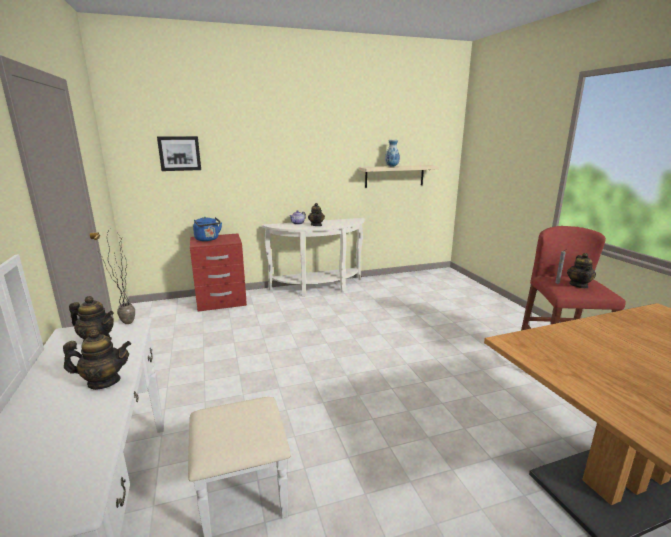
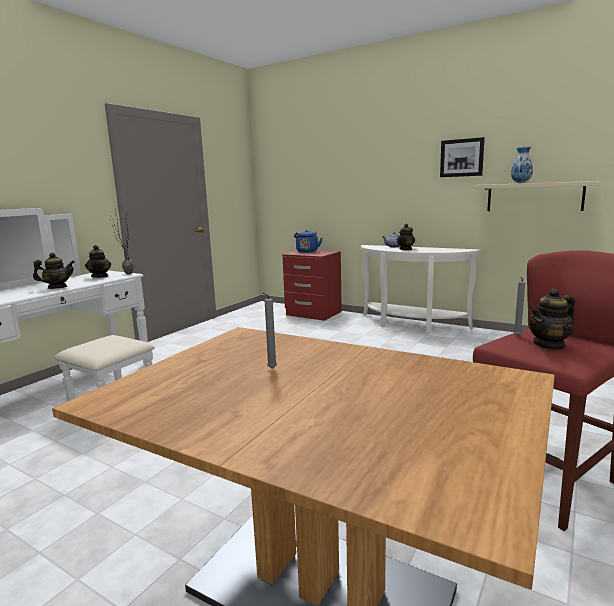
camera: 50 degrees right, 5 degrees down
teapot [63,329,131,390] -> teapot turned 60 degrees counterclockwise [33,252,75,289]
picture [157,136,201,171] -> picture moved to [440,137,485,177]
none -> grey candle [263,293,277,369]

